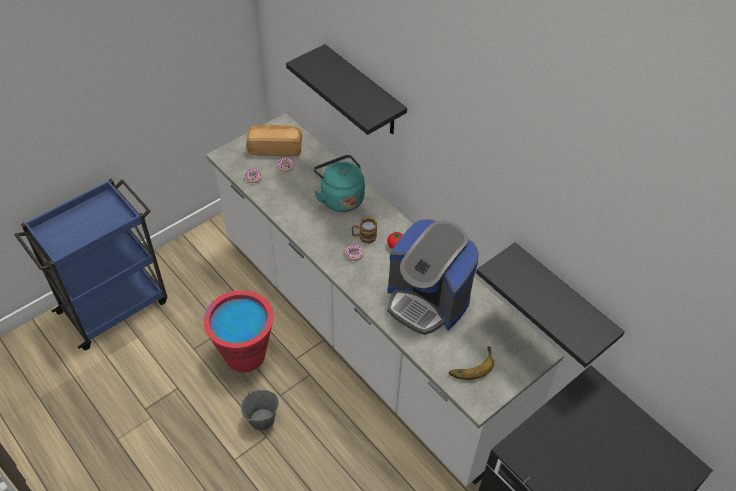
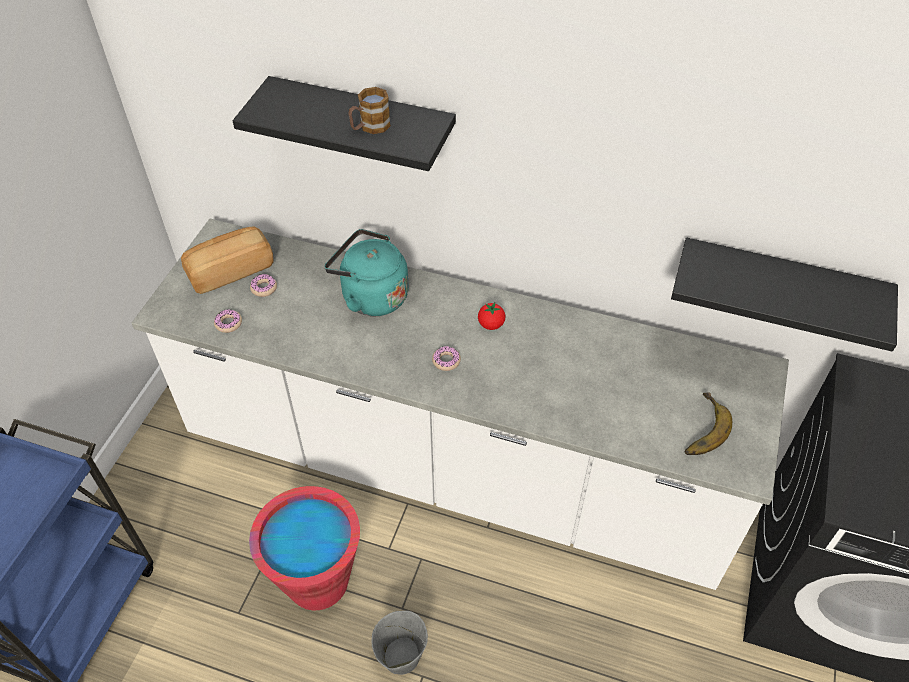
camera: 30 degrees left, 0 degrees up
mug [352,217,377,243] -> mug moved to [348,87,391,134]
coffee machine [387,219,479,335] -> none

